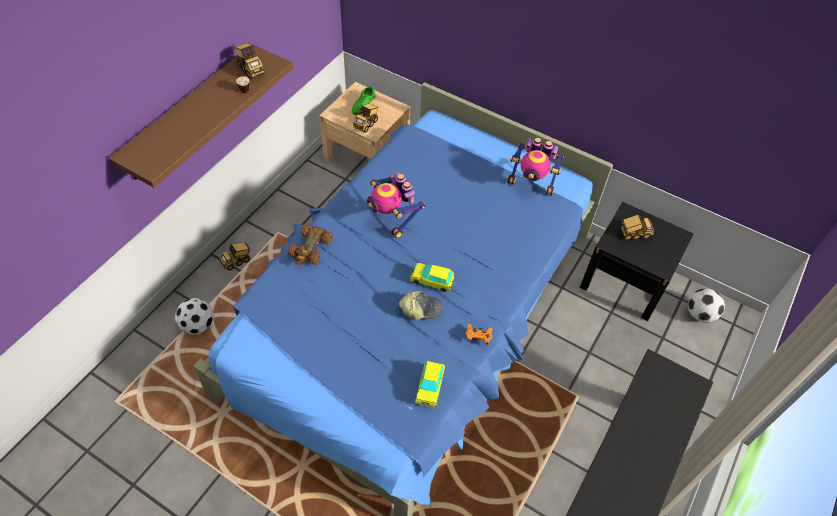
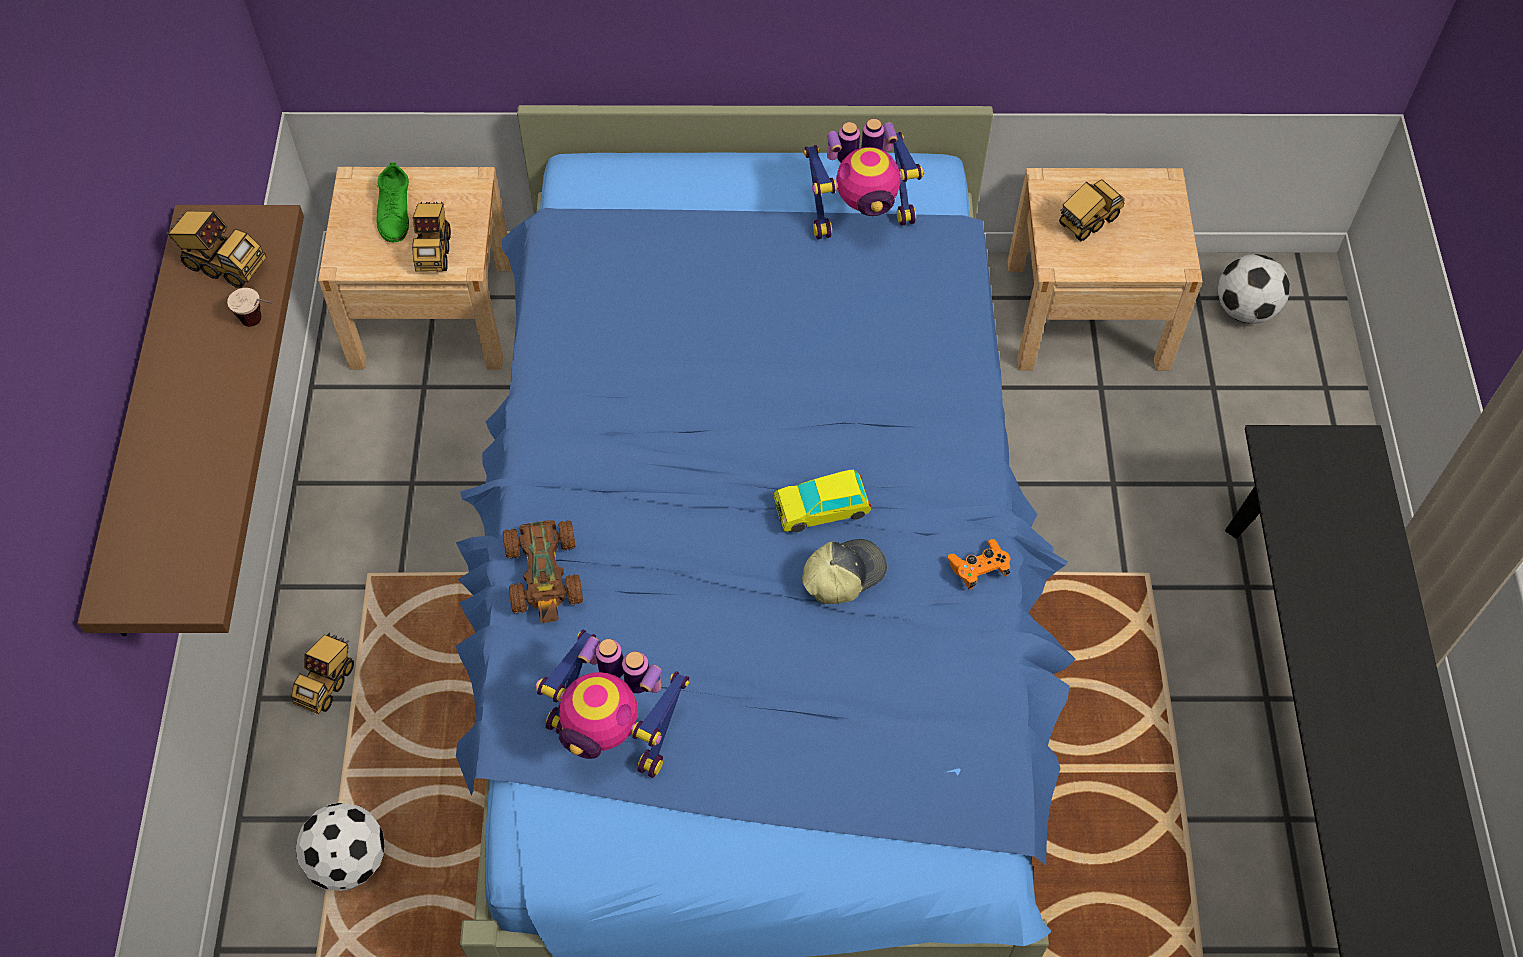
camera: 30 degrees left, 5 degrees up
toy robot [367,172,425,238] -> toy robot moved to [536,629,690,778]
toy car [415,361,445,408] -> none
black nightstand [580,202,694,321] -> beige nightstand [1007,168,1203,370]

